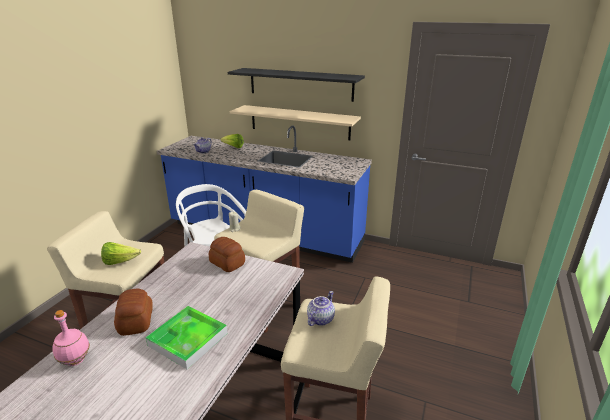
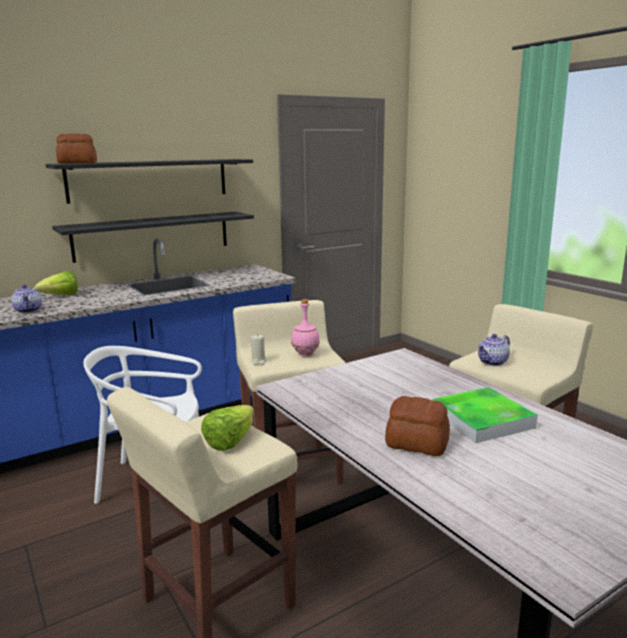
camera: 55 degrees left, 10 degrees down
pink bottle [52,310,90,366] -> pink bottle moved to [291,299,320,357]
bread [209,237,245,272] -> bread moved to [56,133,97,164]
beige shelf [230,105,361,140] -> black shelf [52,212,254,263]
teapot [307,291,335,326] -> teapot turned 105 degrees counterclockwise [478,334,510,366]

